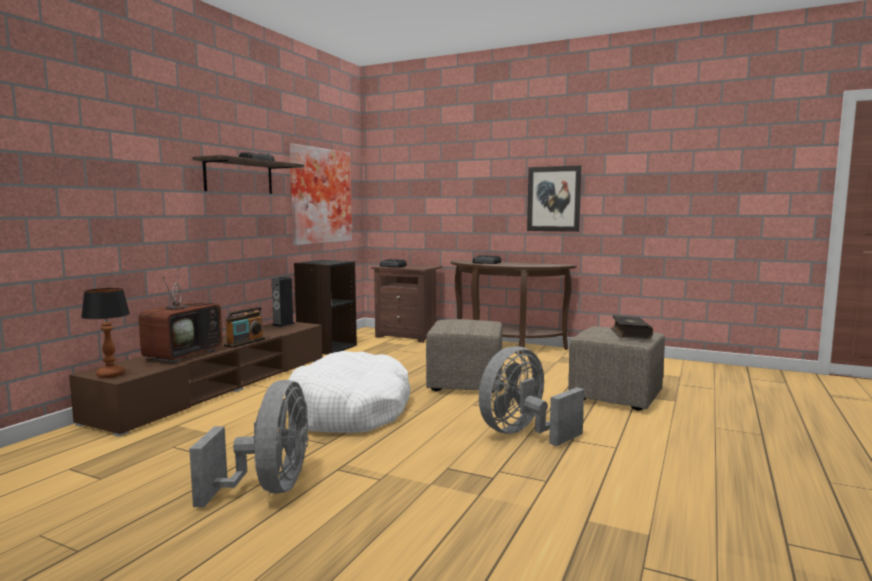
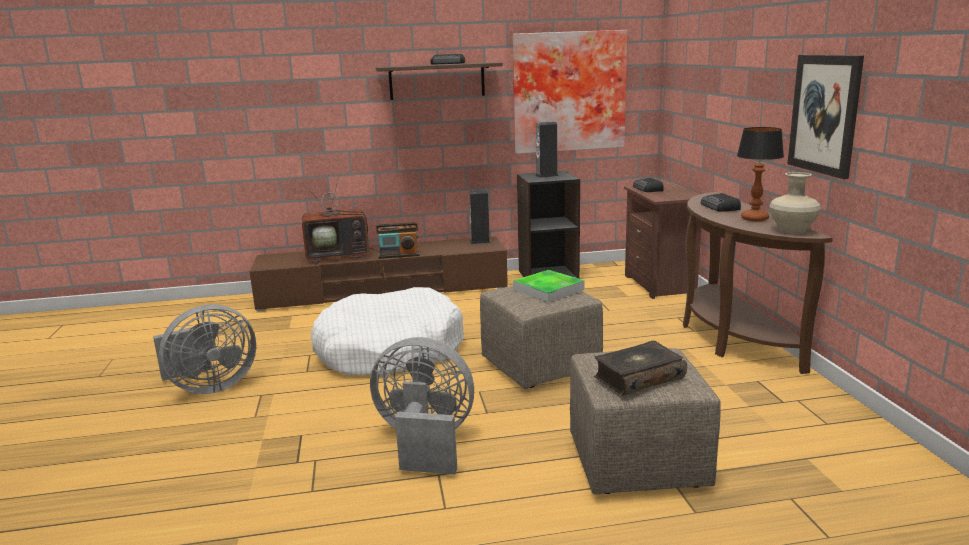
camera: 55 degrees right, 10 degrees up
table lamp [81,288,130,378] -> table lamp moved to [737,127,784,221]
none -> tray [513,270,584,302]
none -> speaker [535,122,559,178]
none -> beige vase [769,172,821,234]

